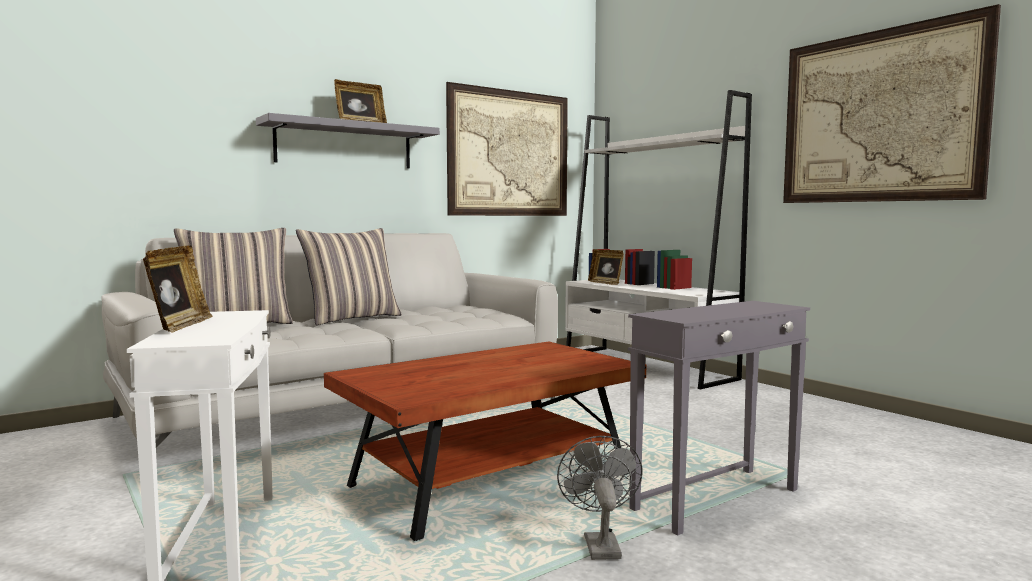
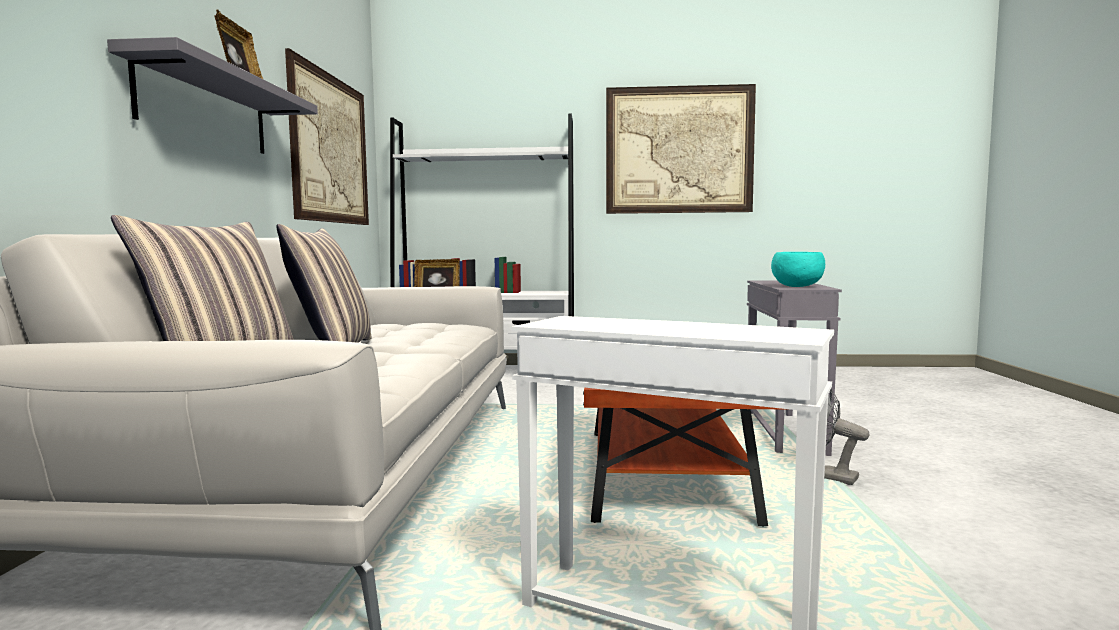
camera: 50 degrees left, 0 degrees up
picture frame [143,245,212,332] -> none
none -> turquoise bowl [771,252,825,287]

